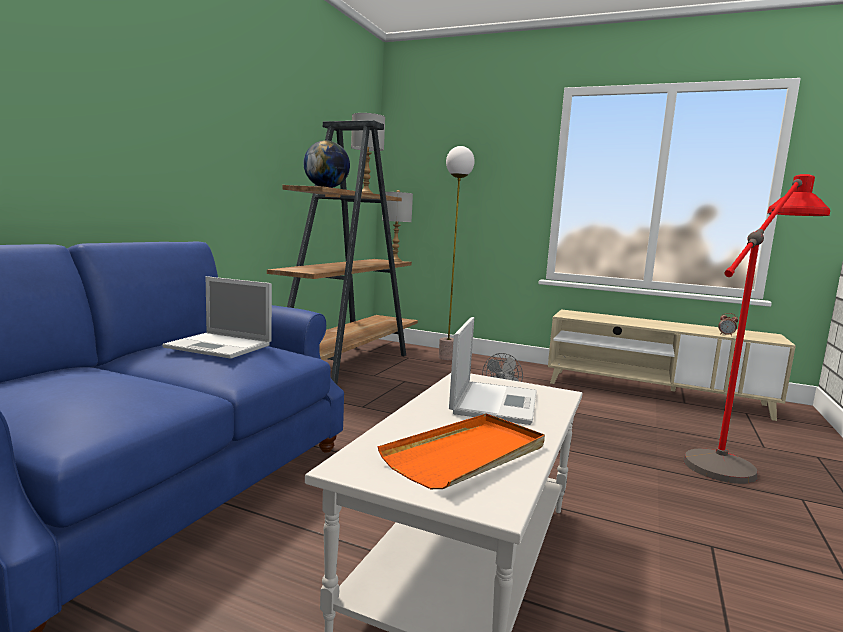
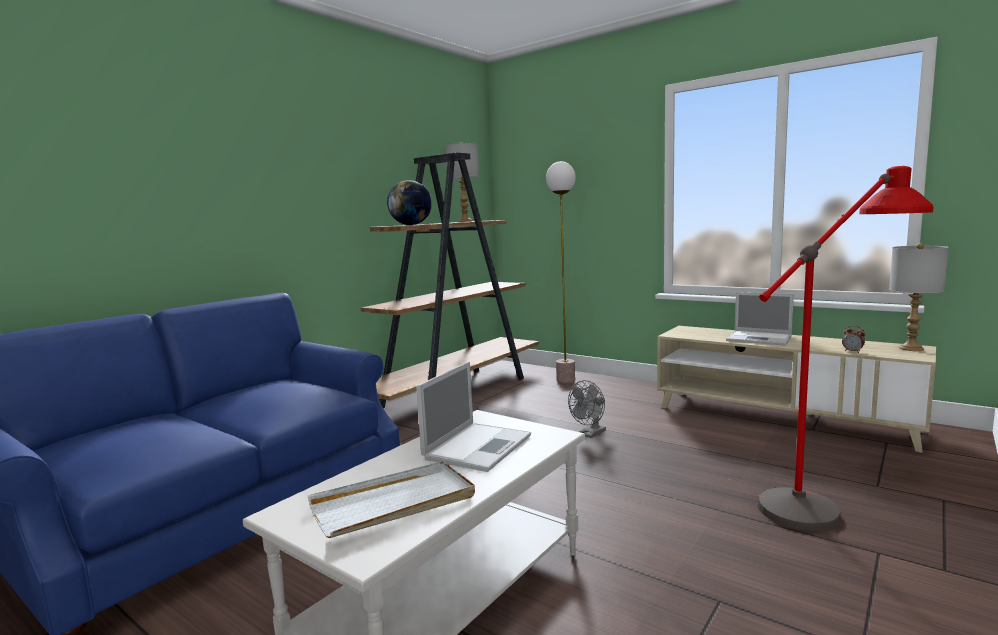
camera: 15 degrees right, 0 degrees up
laptop [162,276,272,359] -> laptop moved to [726,292,794,346]
orange tray [378,414,545,489] -> white tray [307,461,475,538]
grey table lamp [382,190,413,262] -> grey table lamp moved to [889,243,949,351]

